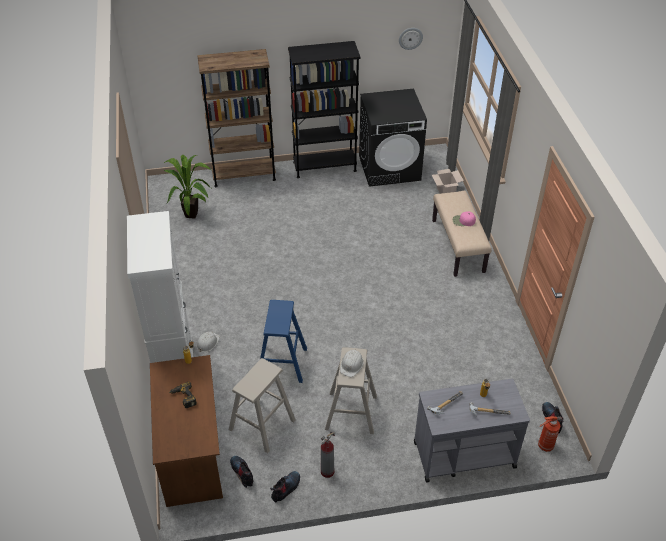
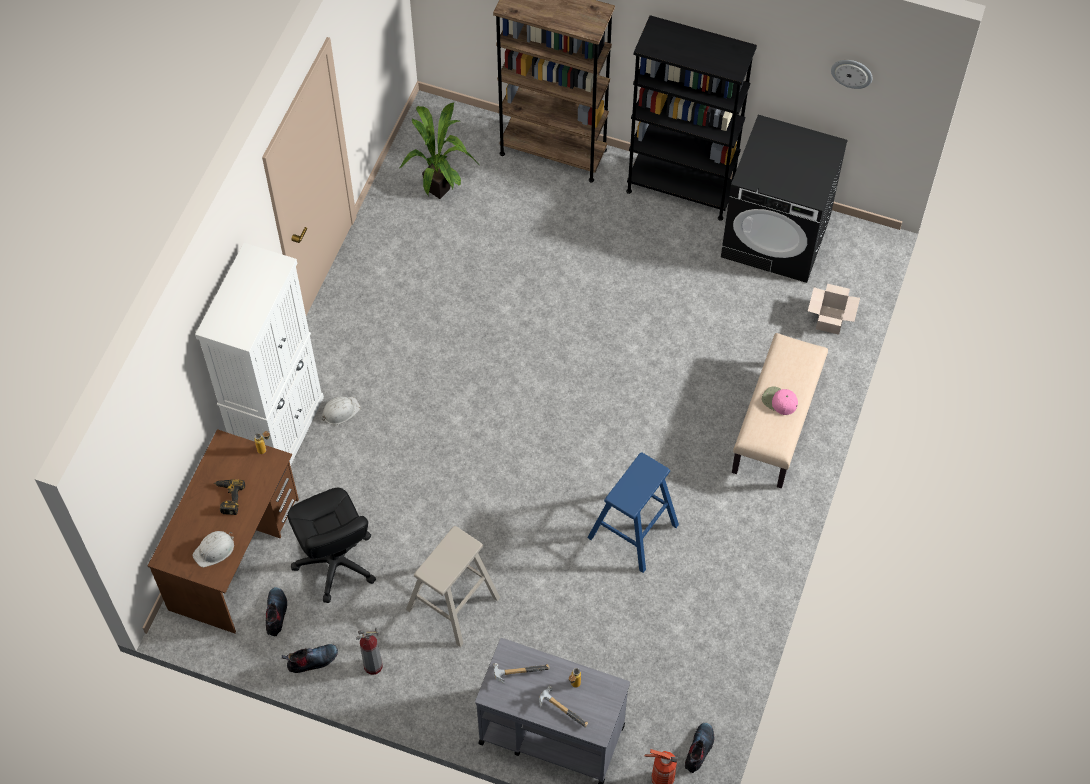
camera: 30 degrees right, 15 degrees up
beige stool [229,358,296,453] -> black office chair [288,488,376,603]
blue stool [260,300,307,383] -> blue stool moved to [587,452,679,573]
white hard hat [340,350,364,377] -> white hard hat moved to [193,531,234,567]

